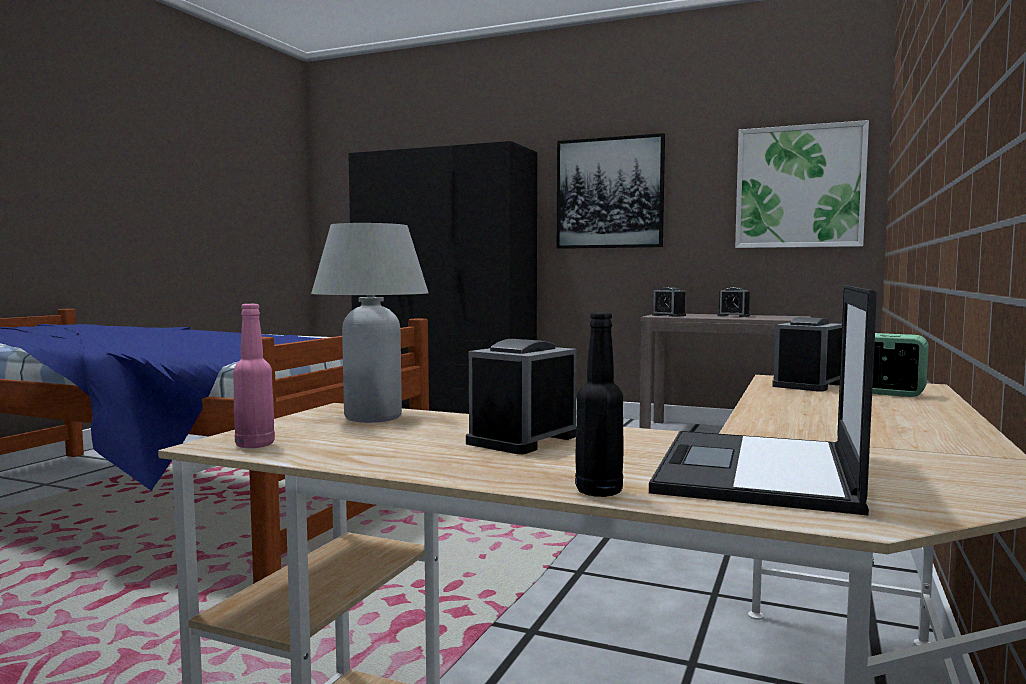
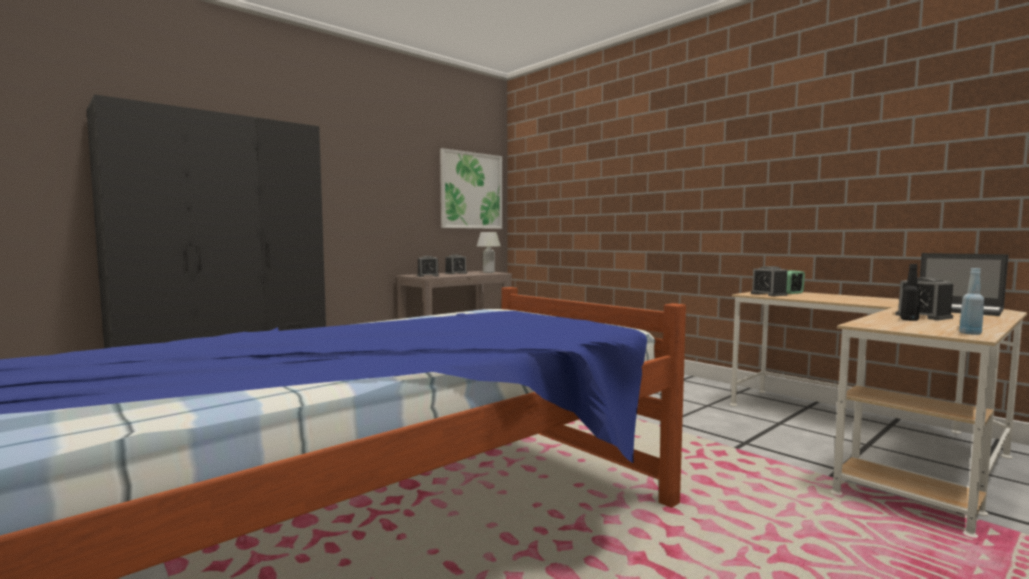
camera: 65 degrees left, 0 degrees up
pink bottle [233,304,275,448] -> blue bottle [959,268,984,335]
white table lamp [311,223,428,423] -> white table lamp moved to [477,232,501,273]
picture [557,133,665,249] -> none
black bottle [575,312,623,497] -> black bottle moved to [901,264,921,321]

